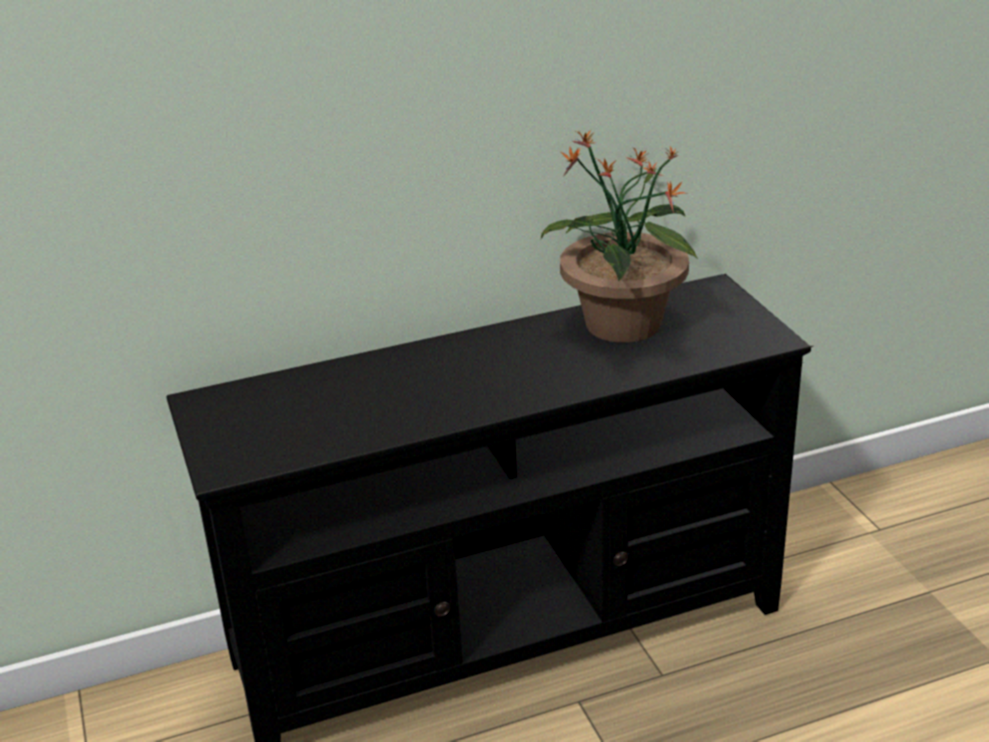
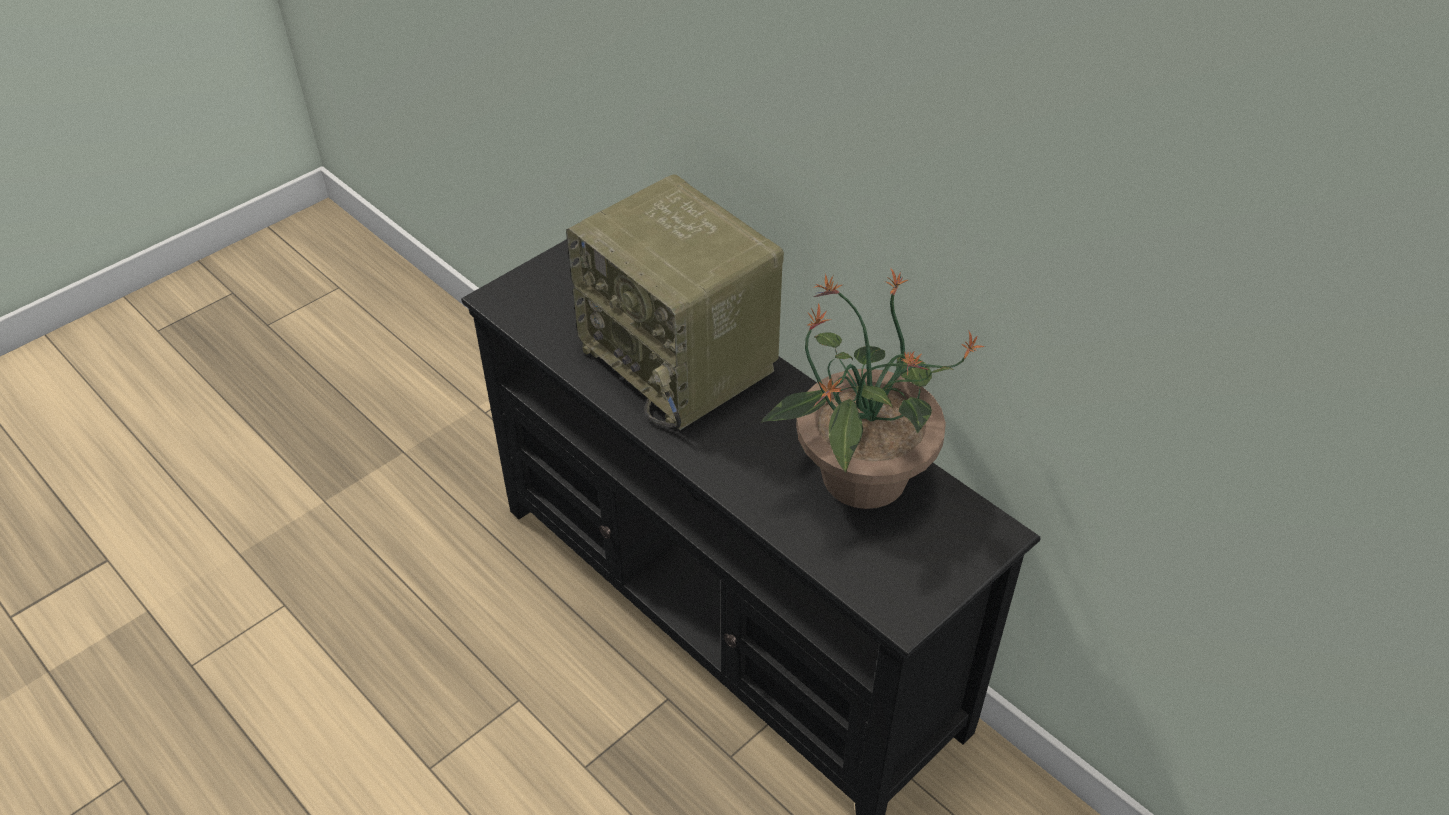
camera: 65 degrees right, 15 degrees up
none -> radio [566,175,784,430]

